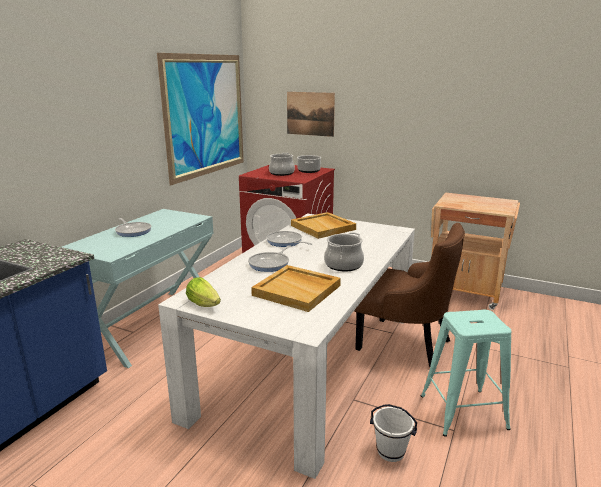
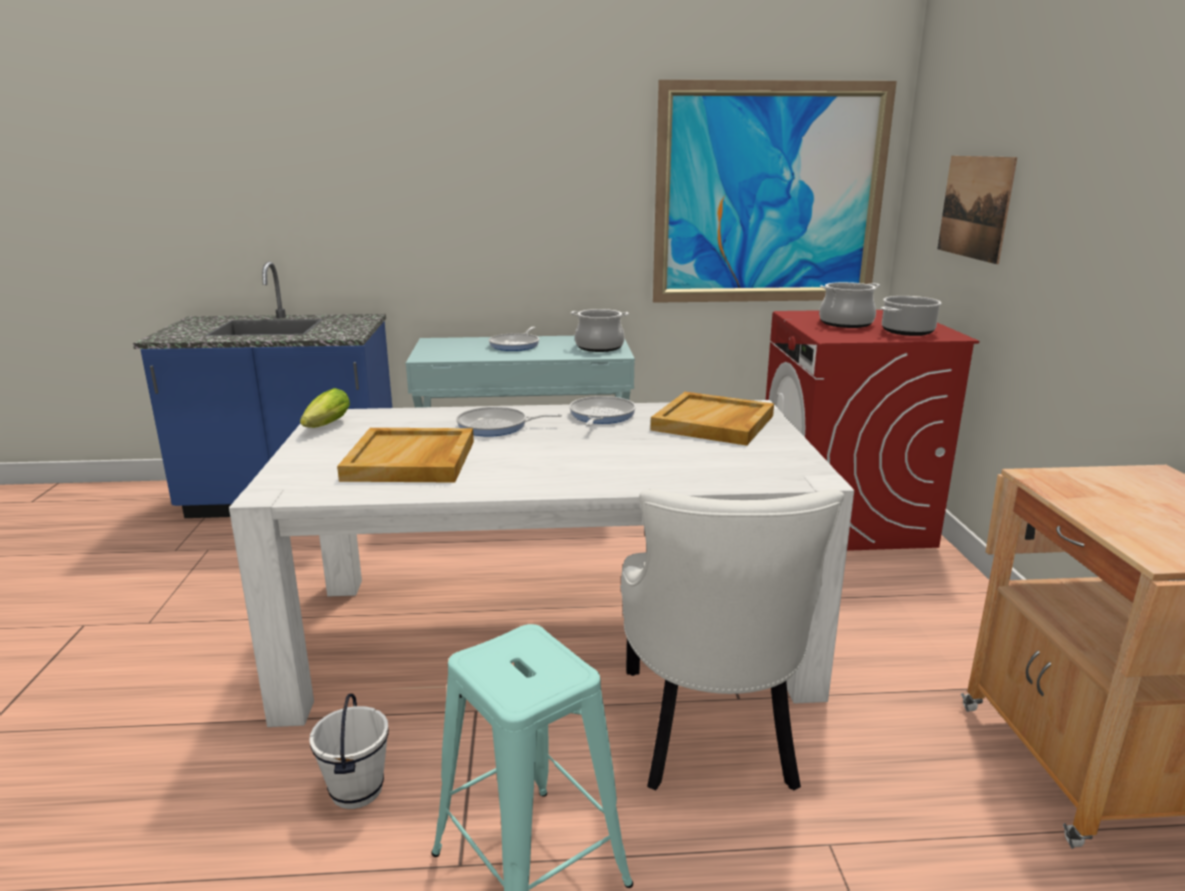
camera: 60 degrees right, 0 degrees up
cooking pot [324,232,364,271] -> cooking pot moved to [571,309,629,352]
brown chair [354,223,465,367] -> white chair [620,489,844,791]

